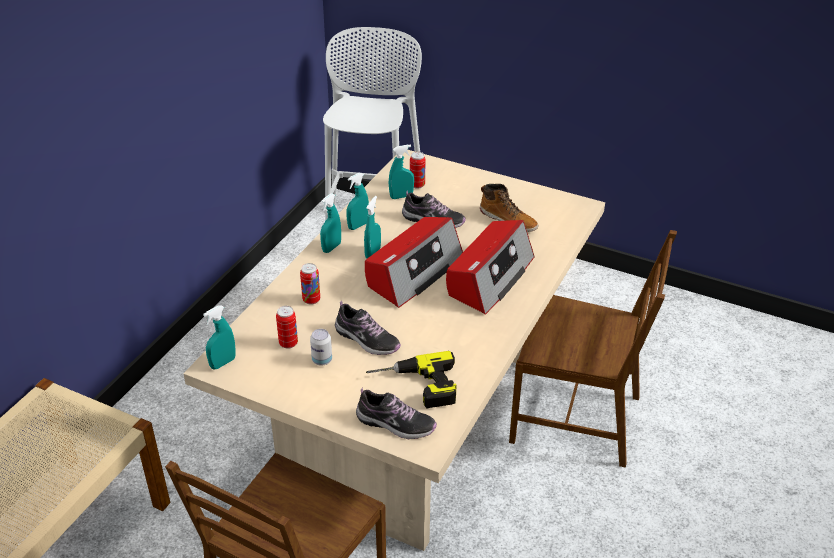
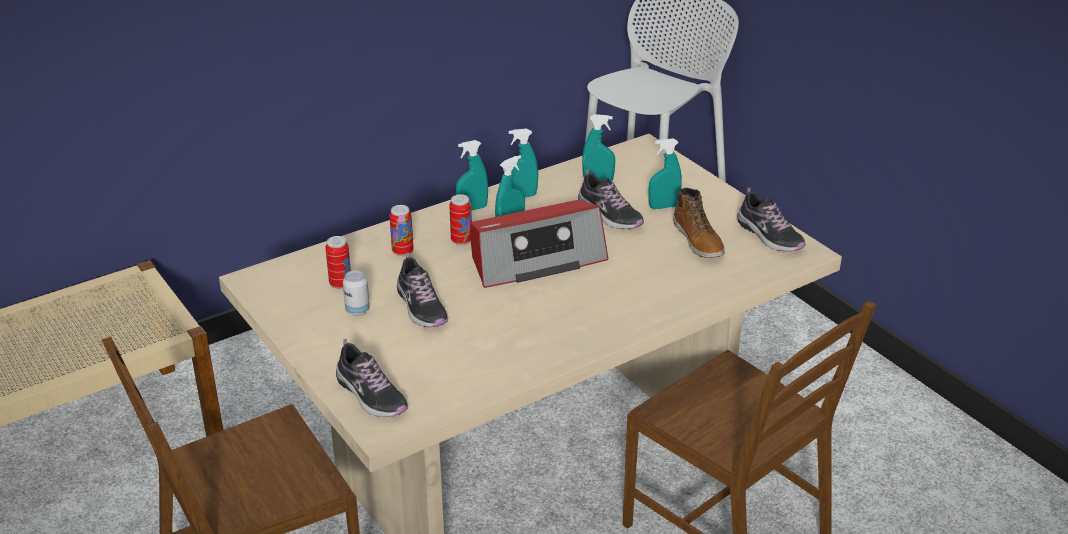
camera: 30 degrees right, 5 degrees down
turquoise spray bottle [203,305,236,370] -> turquoise spray bottle moved to [648,138,682,209]
power drill [366,351,457,408] -> none
can [410,152,425,189] -> can moved to [449,194,472,245]
radio [446,220,535,315] -> none
none -> shoe [737,187,806,252]

